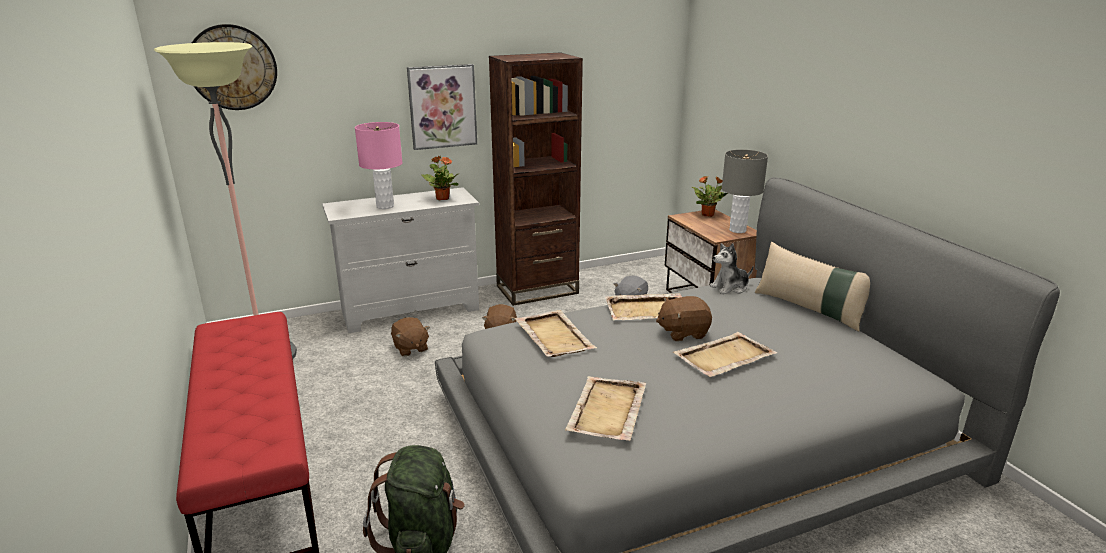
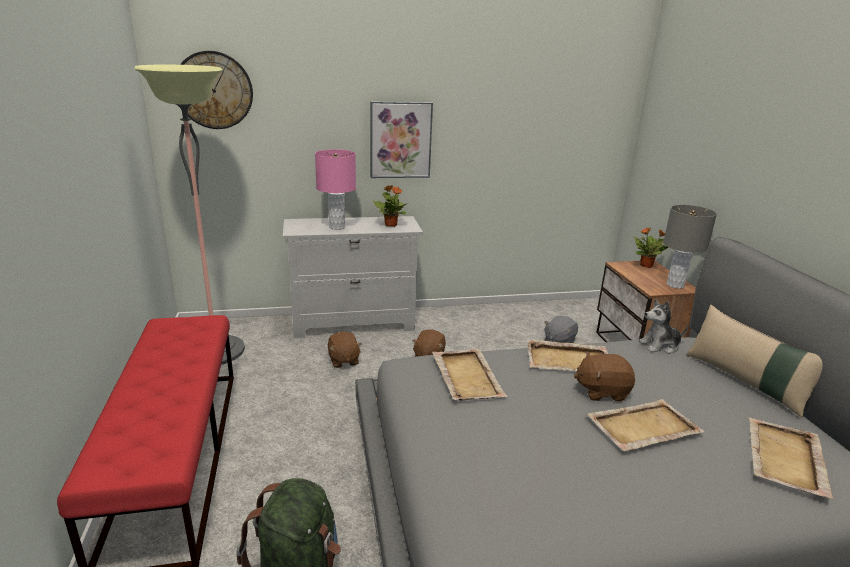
camera: 10 degrees right, 0 degrees up
brown bookcase [489,53,583,306] -> none
beige tray [565,376,646,441] -> beige tray moved to [749,418,833,499]

